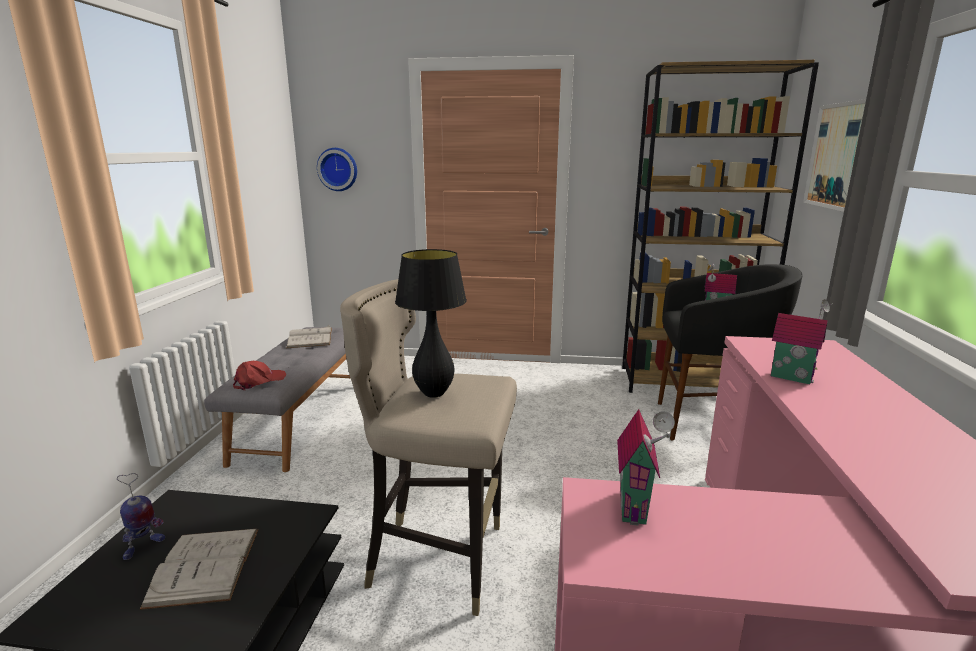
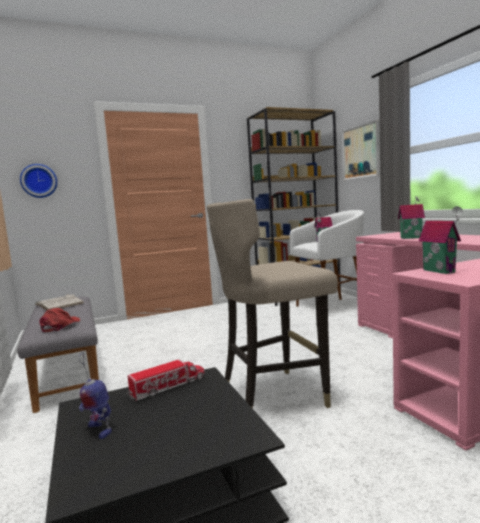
camera: 30 degrees left, 10 degrees down
toy robot [117,473,165,560] -> toy robot turned 135 degrees clockwise [78,351,112,439]
white book [140,529,258,610] -> none
black table lamp [395,249,467,398] -> none
black stool [658,264,802,440] -> white stool [290,210,364,307]
none -> toy truck [127,360,205,401]

